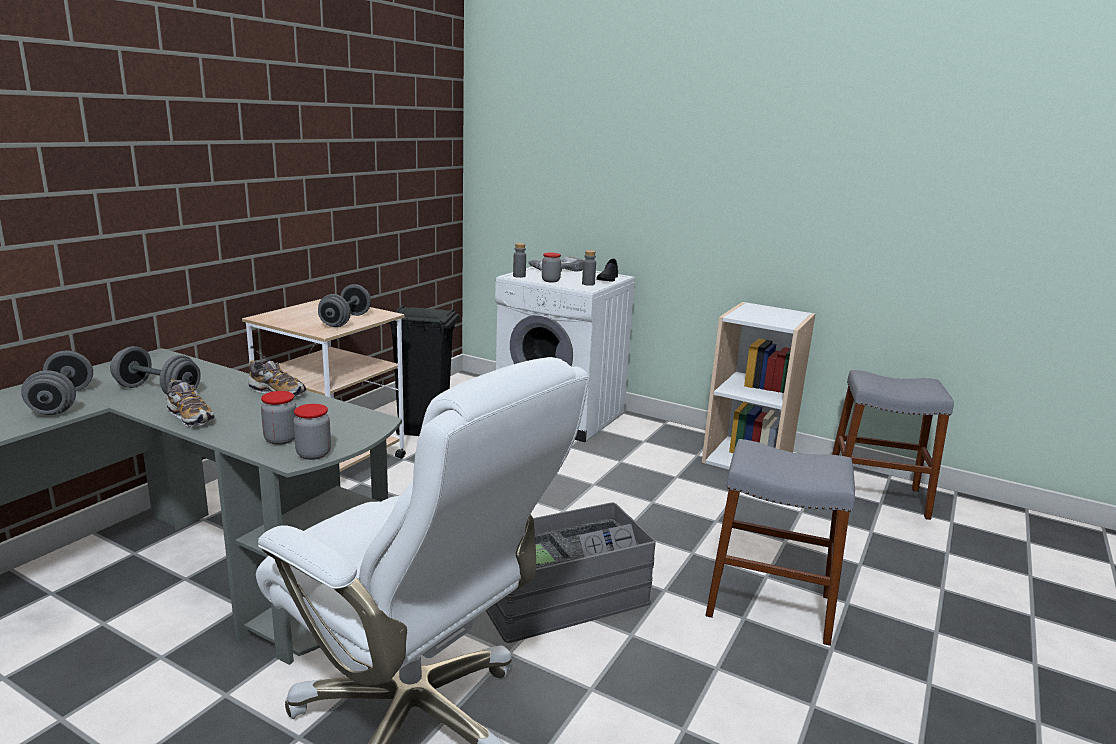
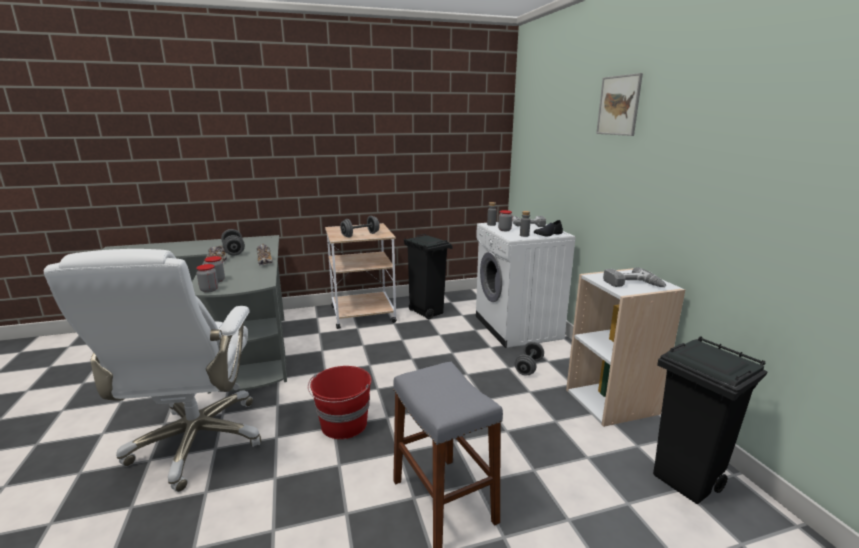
camera: 45 degrees right, 0 degrees up
grey dumbbell [21,350,93,415] -> grey dumbbell moved to [515,342,544,375]
grey storage box [485,502,656,643] -> red bucket [308,366,372,439]
grey stool [832,370,954,520] -> black trash can [653,336,767,504]
none -> picture [596,73,643,136]
none -> power drill [603,267,666,287]

